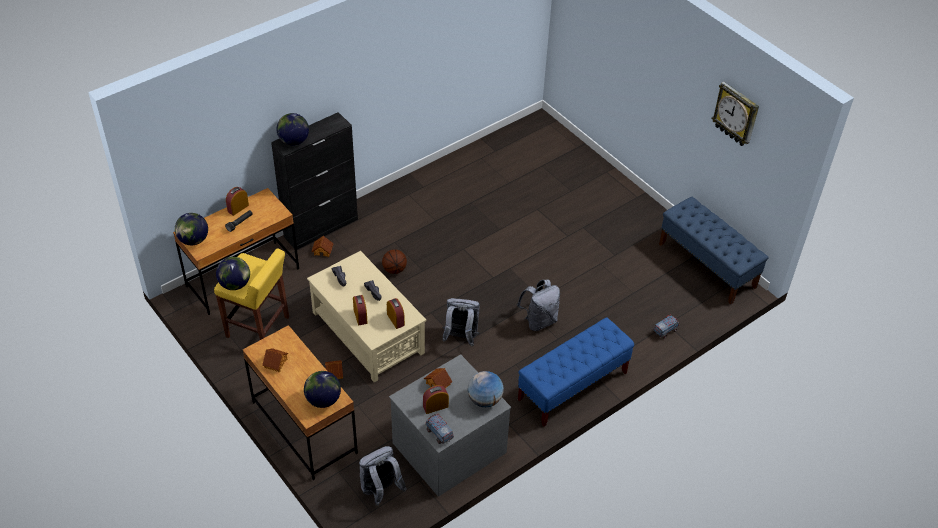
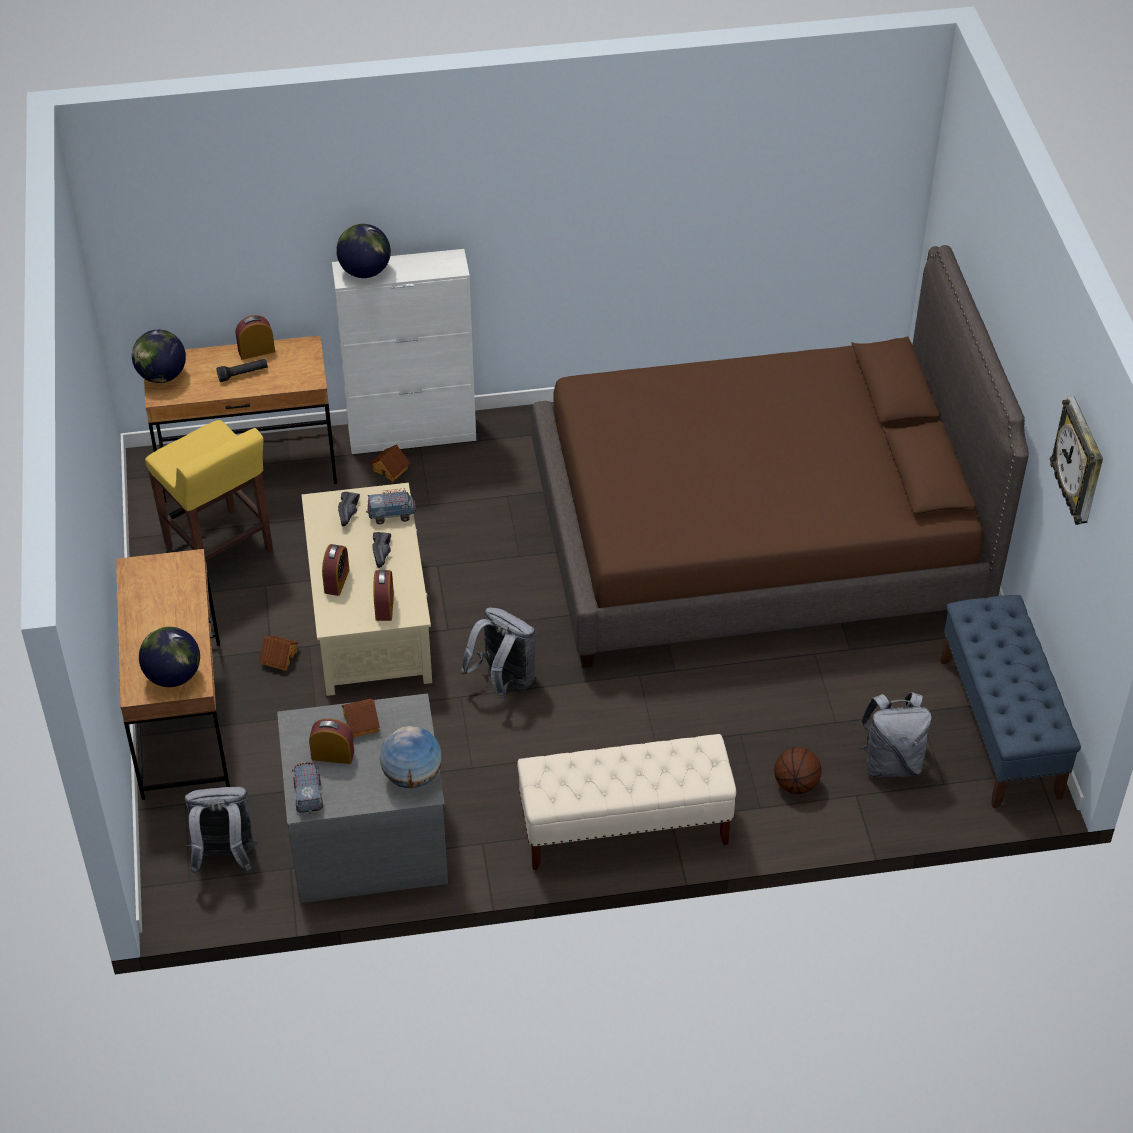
camera: 30 degrees right, 0 degrees up
globe [216,257,250,290] -> none
toy house [262,348,288,372] -> none
black cabinet [271,112,358,250] -> white cabinet [332,249,476,454]
basketball [382,249,407,274] -> basketball moved to [774,747,822,794]
grey backpack [517,280,560,331] -> grey backpack moved to [860,692,932,777]
blue bench [518,318,634,426] -> beige bench [517,734,736,870]
toy truck [653,314,679,339] -> toy truck moved to [366,488,417,524]
none -> brown bed [532,245,1029,668]

